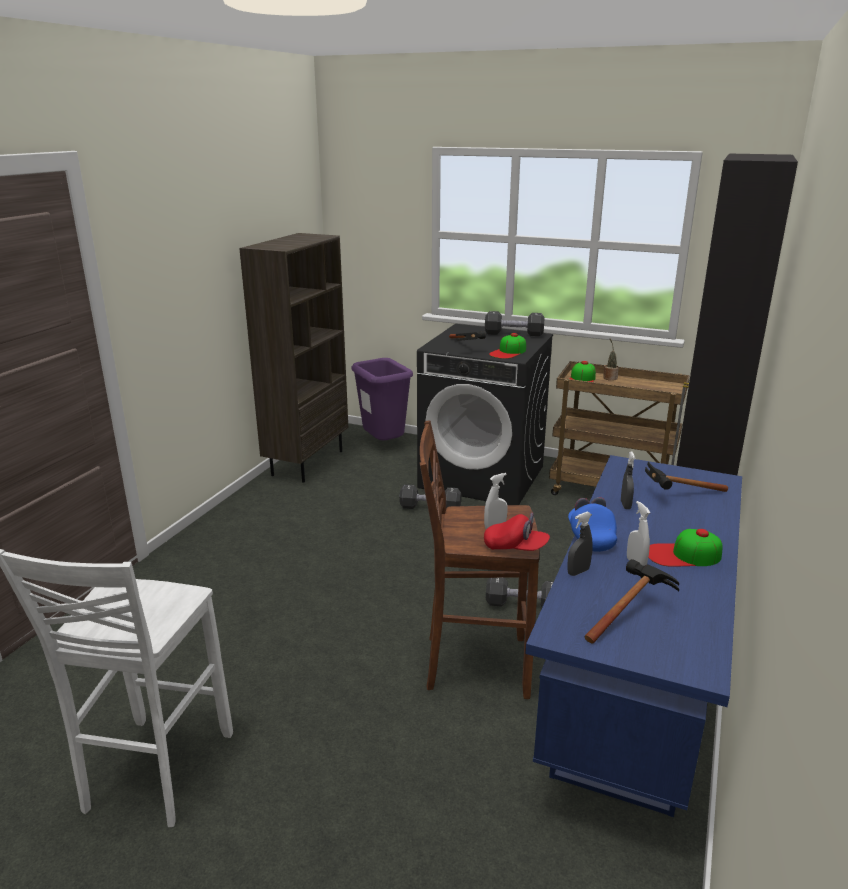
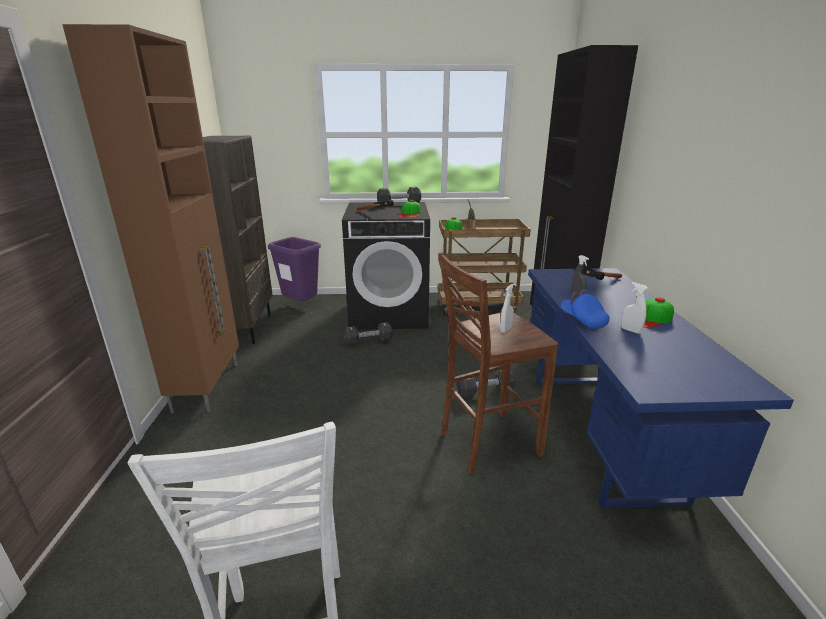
camera: 25 degrees left, 0 degrees up
red cap [484,513,550,551] -> none
grey spray bottle [567,512,593,576] -> none
hammer [584,559,679,644] -> none
none -> brown cabinet [62,24,239,413]

